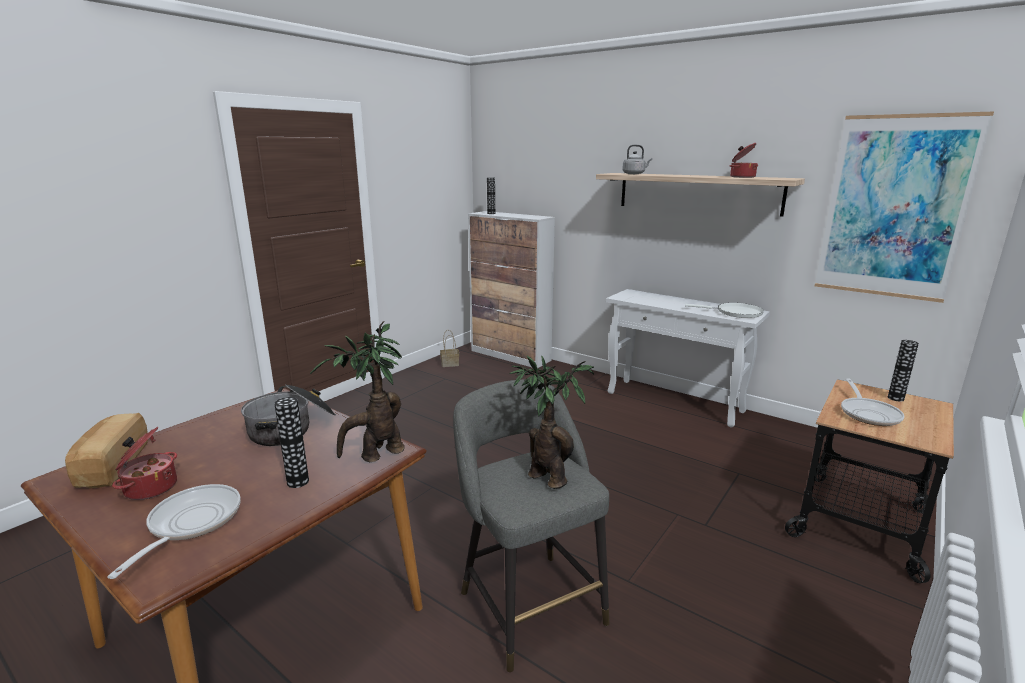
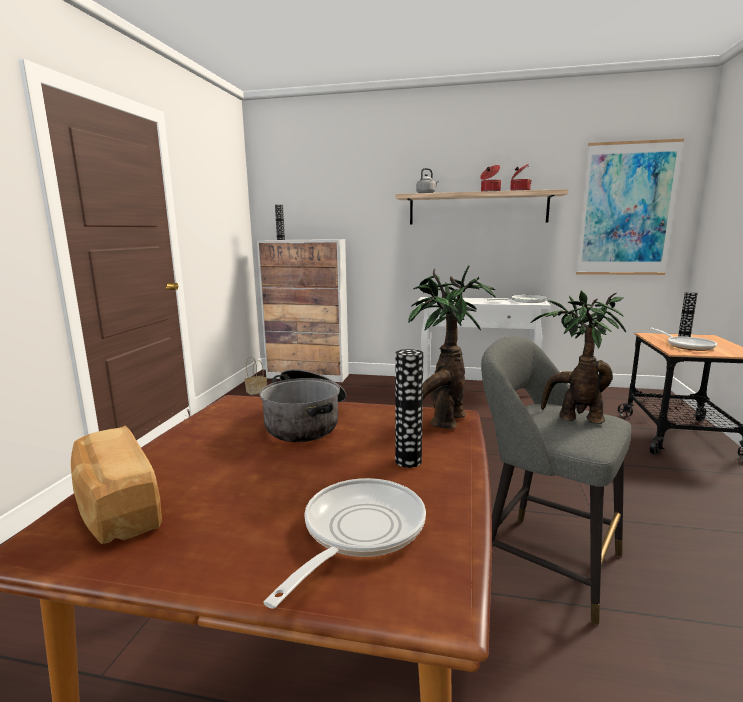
camera: 25 degrees left, 5 degrees down
frying pan [107,484,241,579] -> frying pan turned 45 degrees clockwise [264,478,426,608]
cooking pot [112,427,177,500] -> cooking pot moved to [480,165,501,192]

